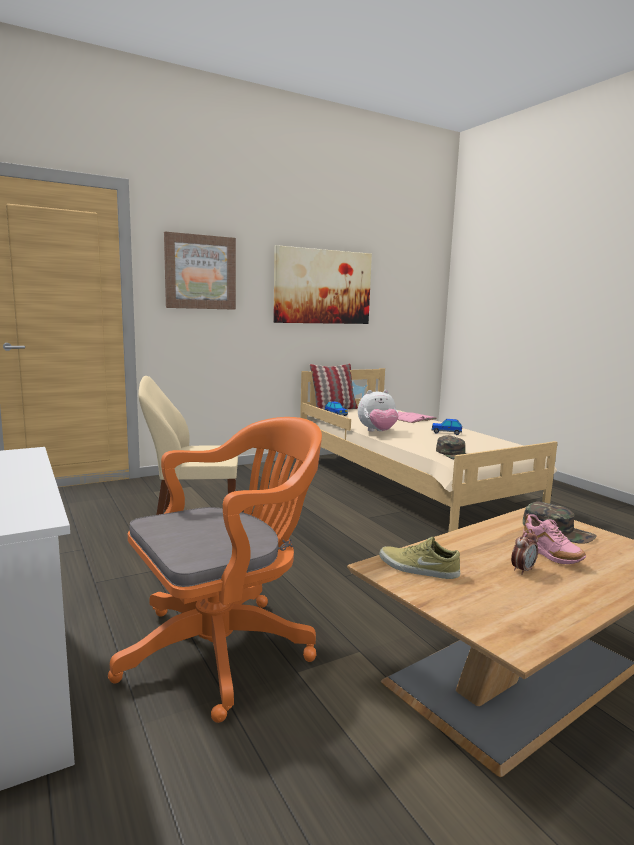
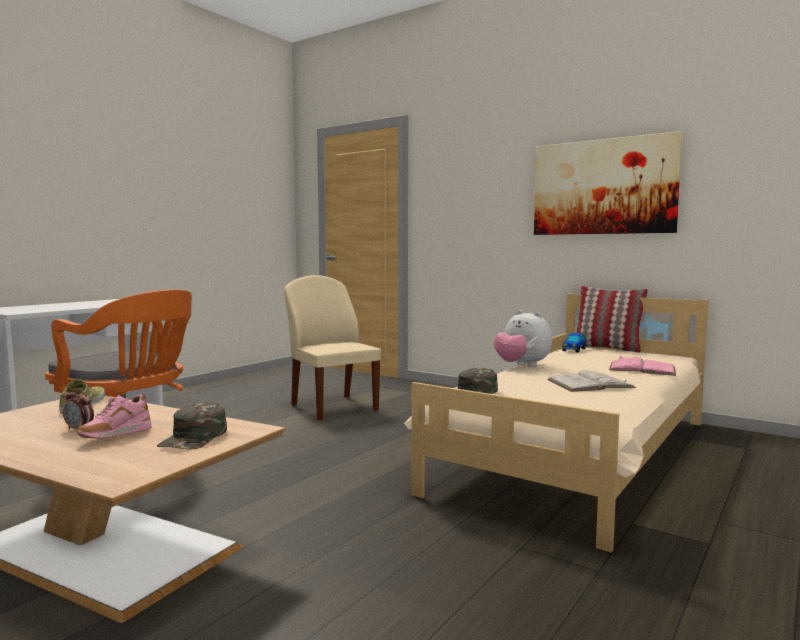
camera: 65 degrees right, 5 degrees down
picture [164,232,236,310] -> none
toy car [431,419,462,435] -> white book [547,370,636,392]

